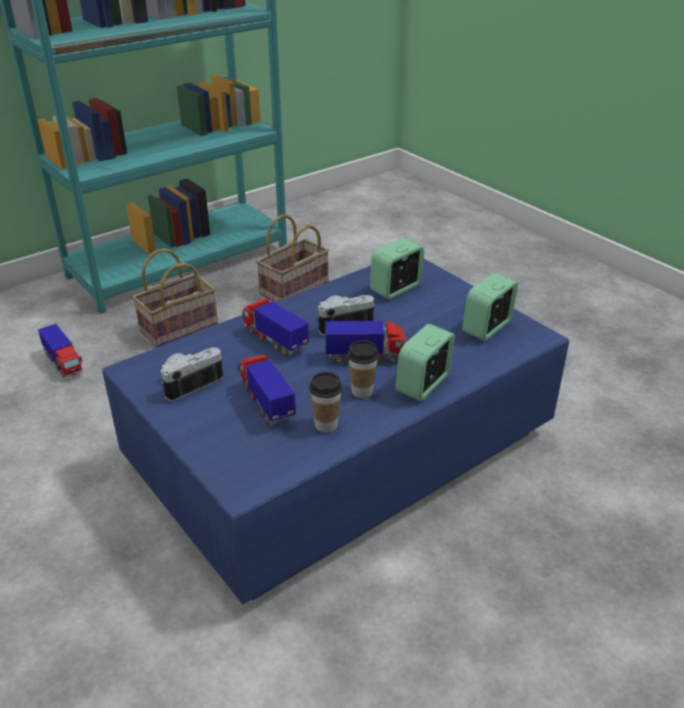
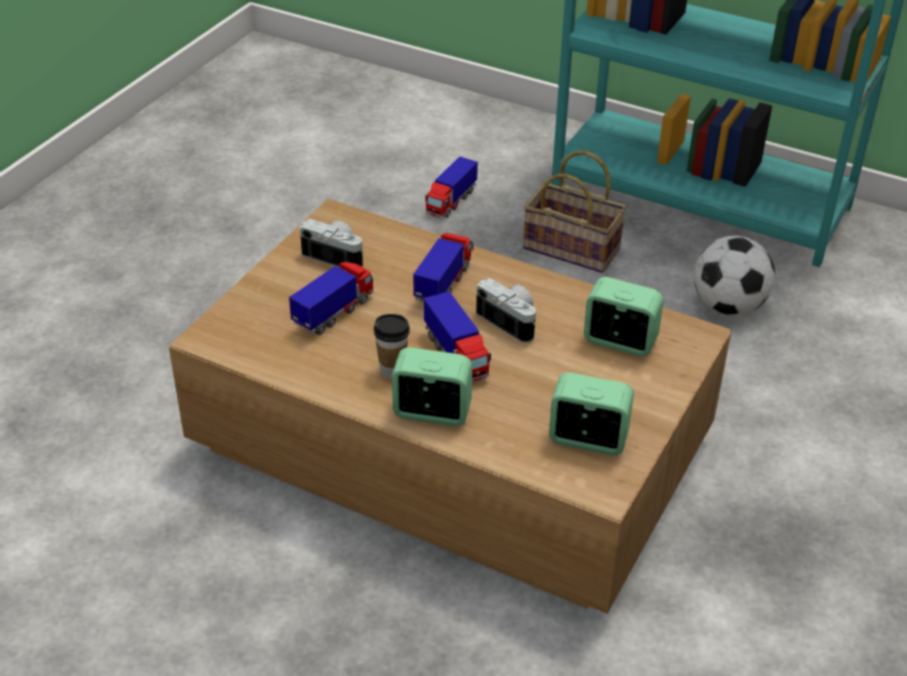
camera: 65 degrees right, 5 degrees up
blue coffee table [102,259,569,605] -> brown coffee table [169,199,731,614]
basket [256,214,329,302] -> football [694,236,775,315]
cup [309,372,342,433] -> none

